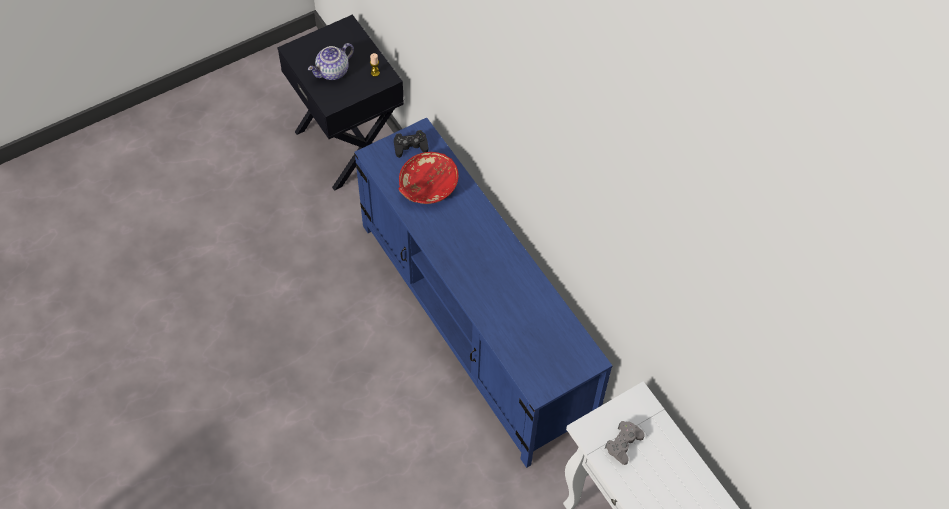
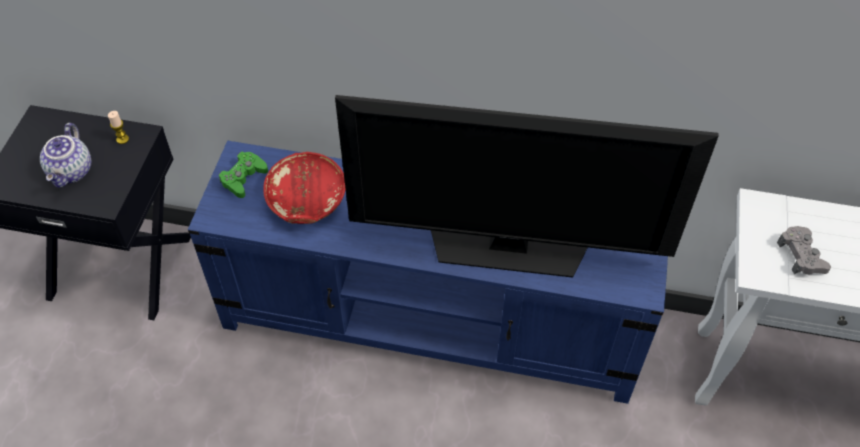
camera: 45 degrees left, 5 degrees down
black game controller [394,130,428,158] -> green game controller [219,152,268,198]
none -> television [335,95,719,278]

